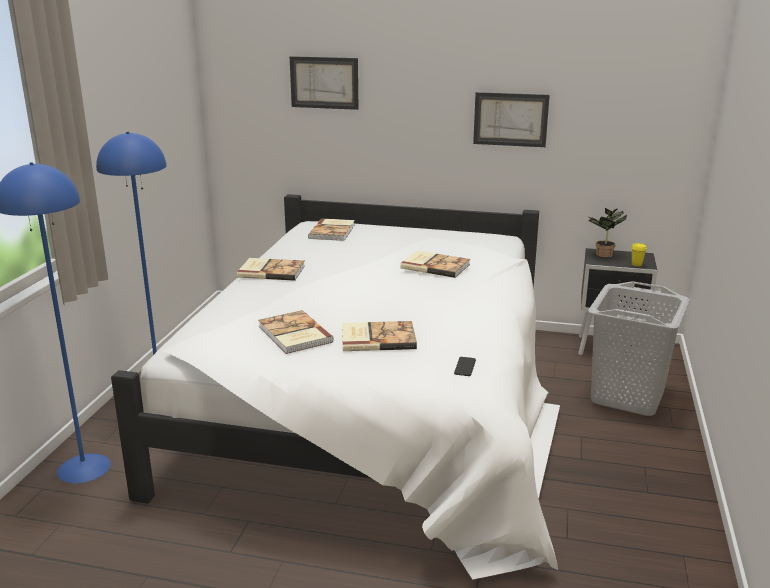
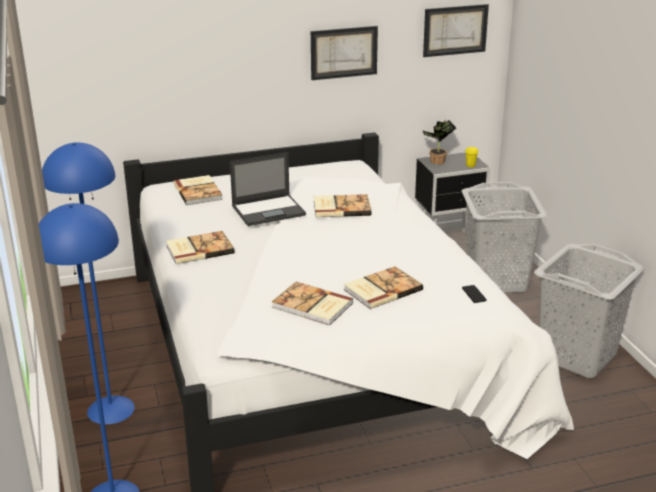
camera: 30 degrees left, 5 degrees up
picture [290,56,358,110] -> picture moved to [423,4,489,57]
none -> laptop [230,152,306,226]
none -> grey laundry basket [534,244,645,378]

